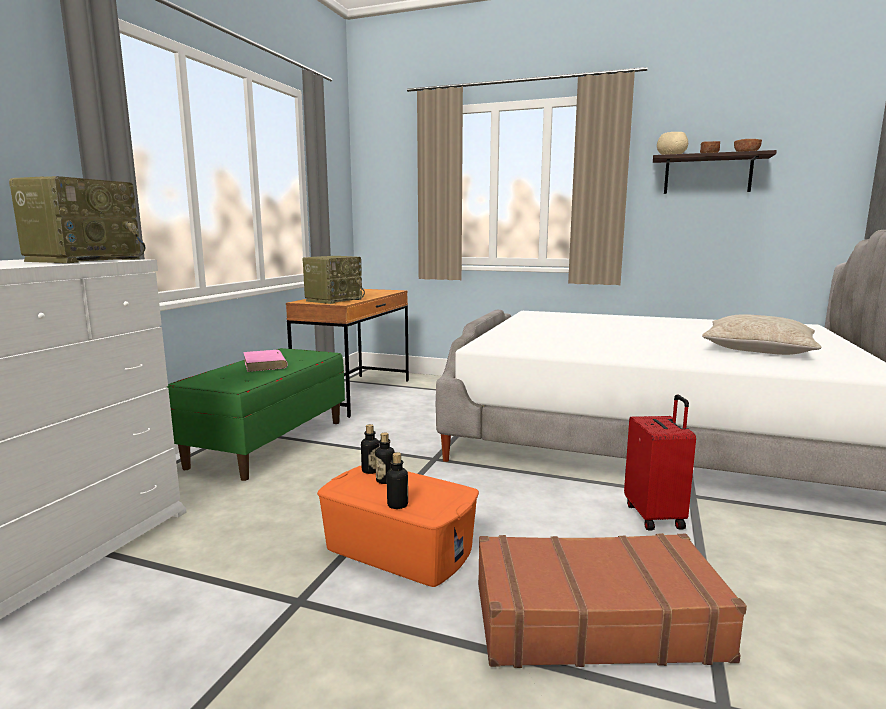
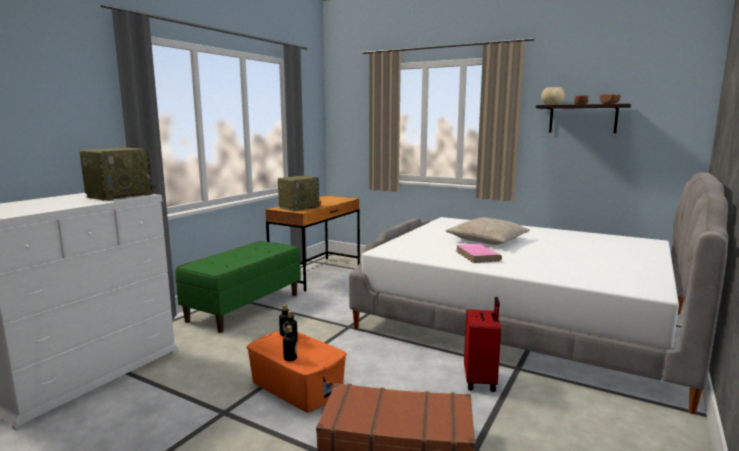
camera: 10 degrees right, 0 degrees up
pink book [243,350,288,372] -> pink book moved to [456,244,502,263]
beige pillow [702,314,821,355] -> beige pillow moved to [446,218,530,245]

